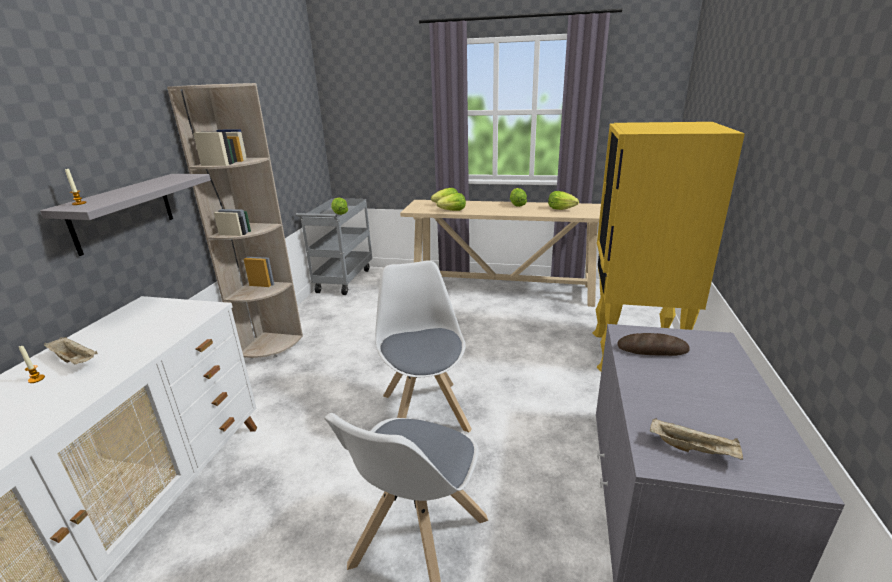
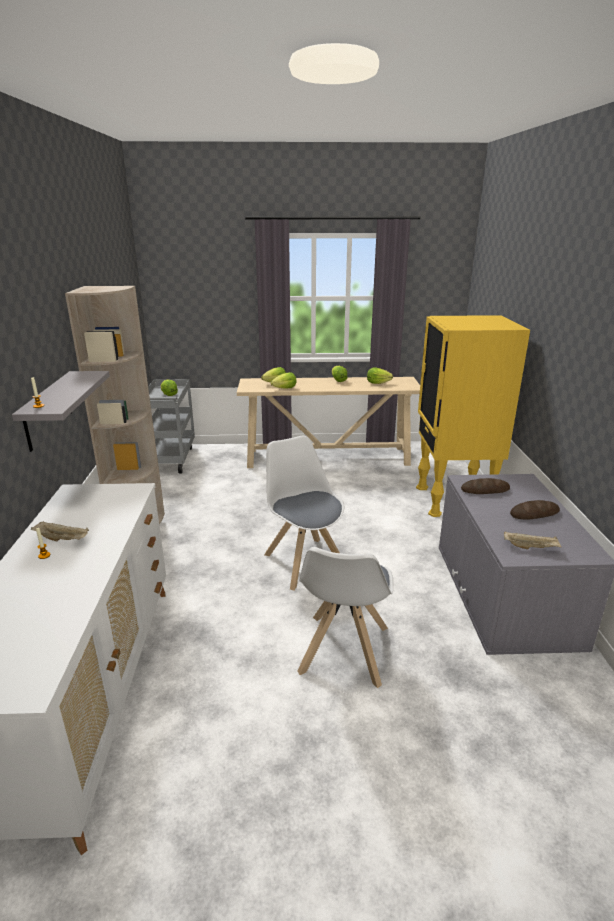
camera: 15 degrees left, 0 degrees up
none -> bread [510,500,560,520]

